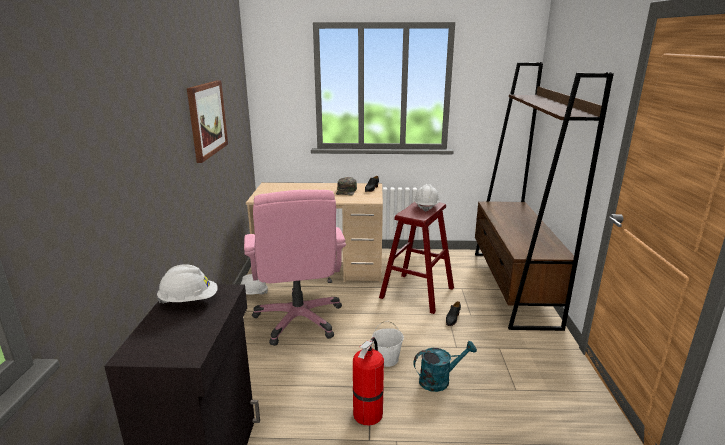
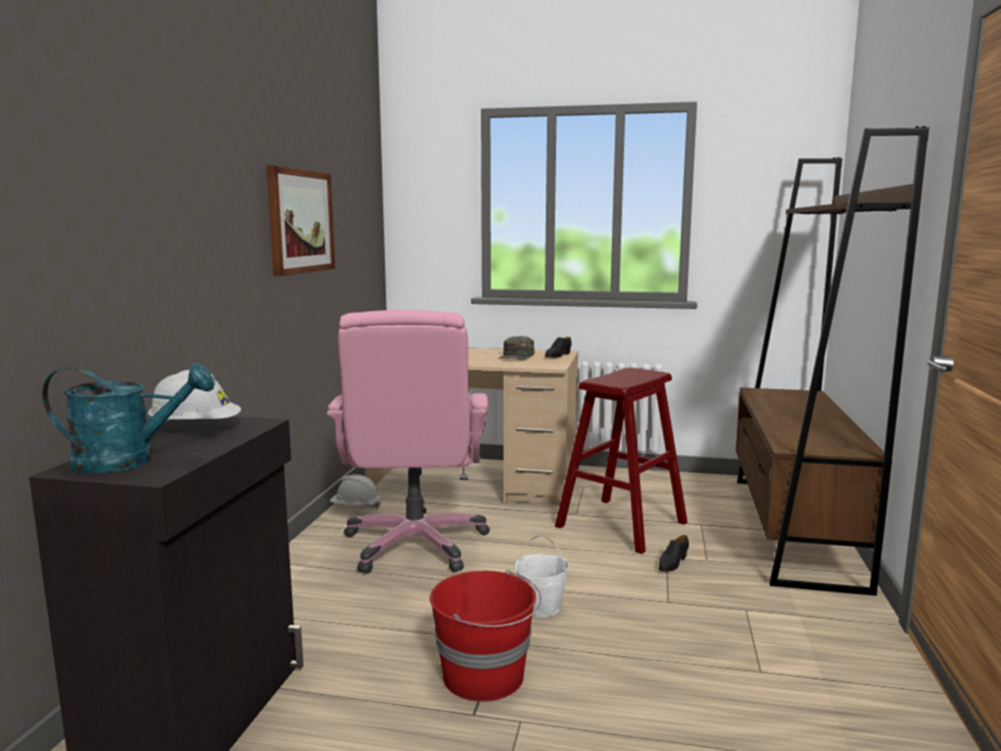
camera: 10 degrees right, 10 degrees down
fire extinguisher [353,337,384,426] -> red bucket [430,570,541,702]
turquoise watering can [413,341,477,392] -> turquoise watering can moved to [42,363,214,473]
white hard hat [414,184,440,212] -> none

